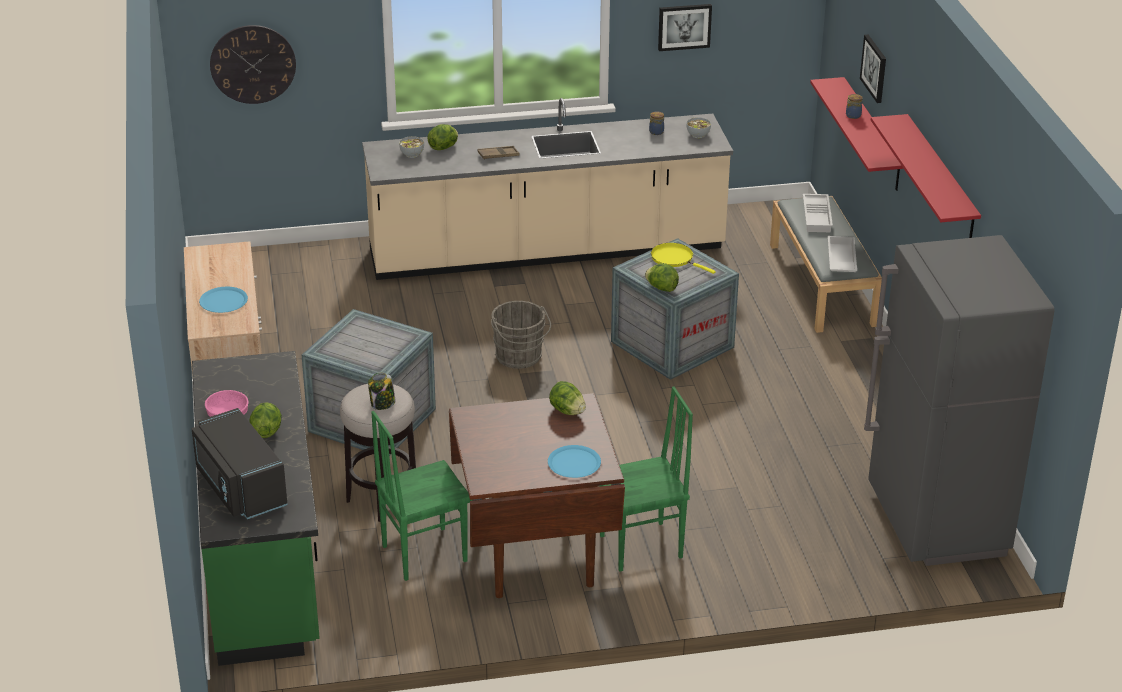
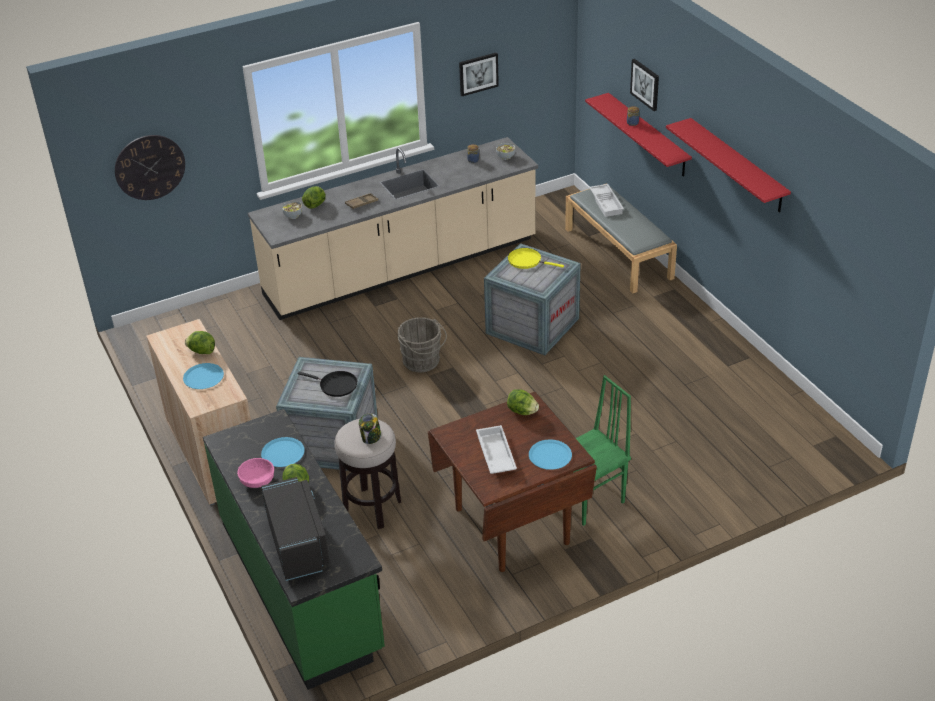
camera: 15 degrees left, 5 degrees up
black microwave [192,408,288,519] -> black microwave turned 150 degrees counterclockwise [261,477,330,581]
green chair [371,411,473,581] -> none
lettuce [645,263,679,292] -> lettuce moved to [185,331,215,354]
white tray [828,236,857,272] -> white tray moved to [476,425,517,474]
grey fridge [864,235,1054,566] -> none
none -> blue plate [261,437,305,467]
none -> black frying pan [298,371,357,397]

